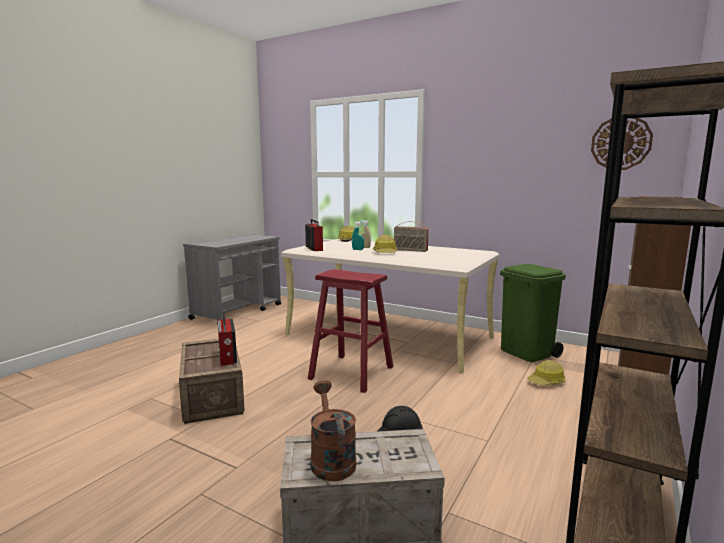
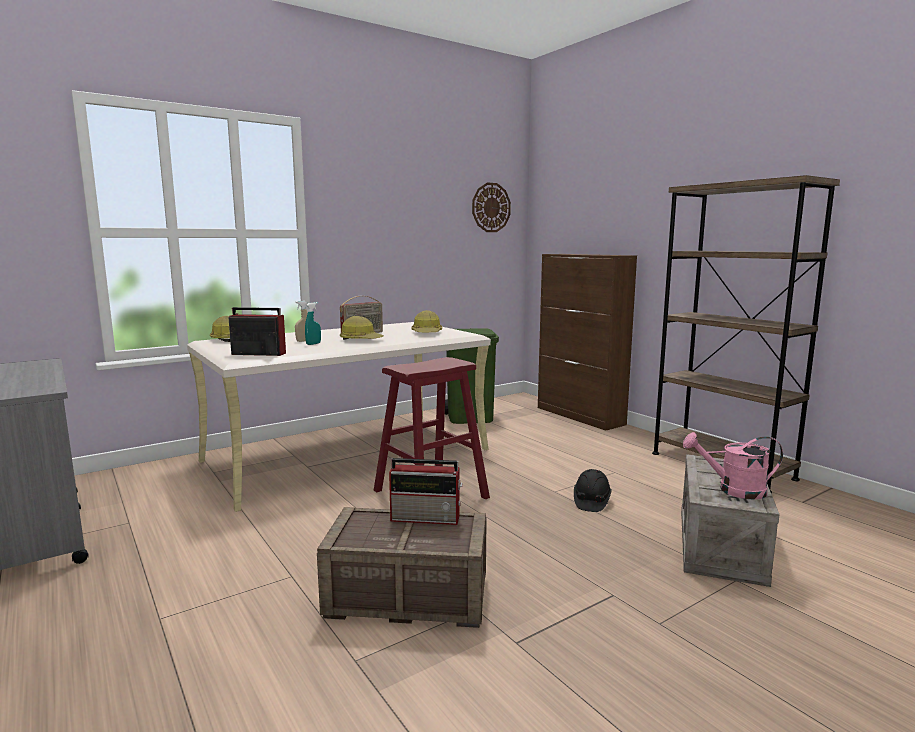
camera: 65 degrees left, 0 degrees up
brown watering can [310,380,356,481] -> pink watering can [683,432,783,500]
hard hat [528,360,566,386] -> hard hat moved to [411,310,442,332]

